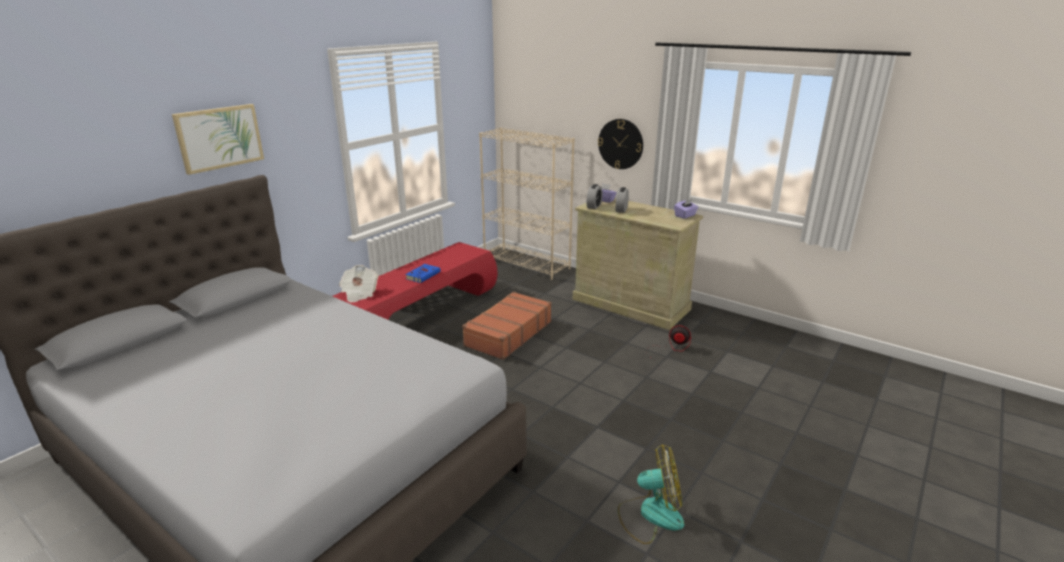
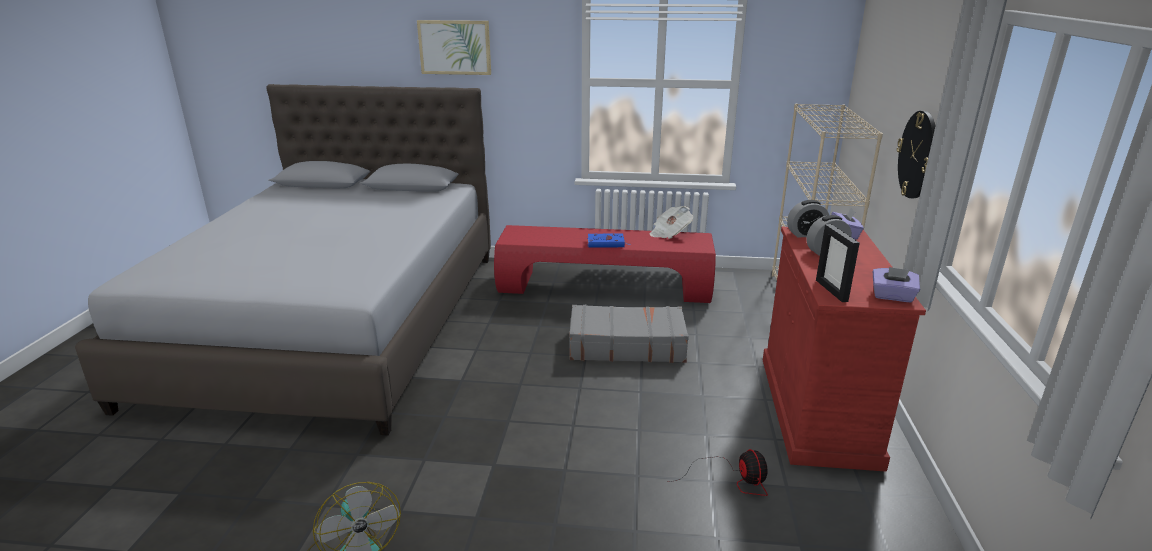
camera: 60 degrees right, 0 degrees up
newspaper [339,265,378,303] -> newspaper moved to [650,206,693,239]
brown suitcase [462,292,552,360] -> grey suitcase [569,305,689,363]
beige dresser [573,198,703,330] -> red dresser [763,227,926,472]
none -> picture frame [816,224,860,302]

